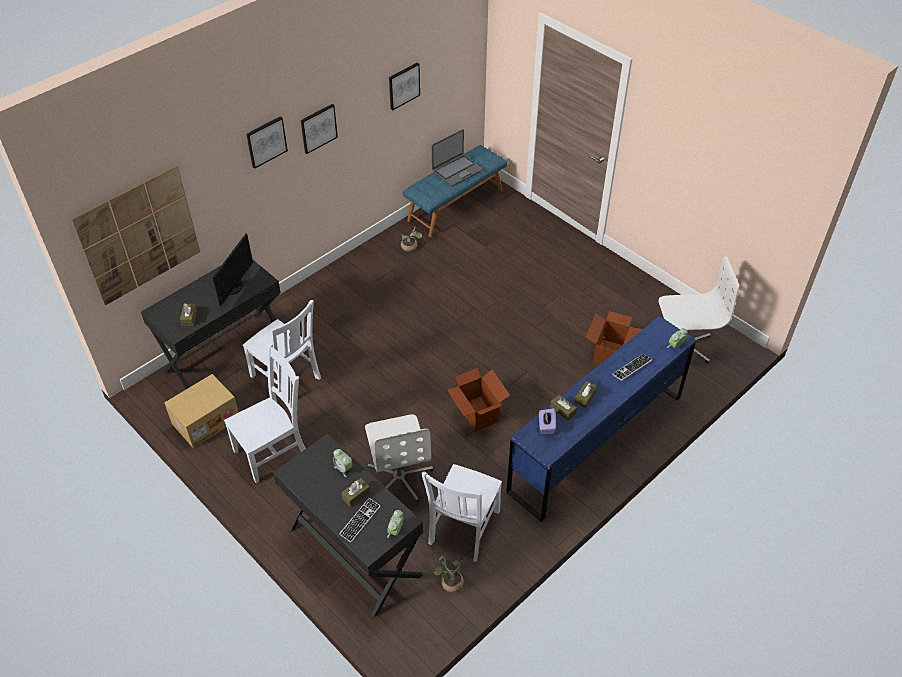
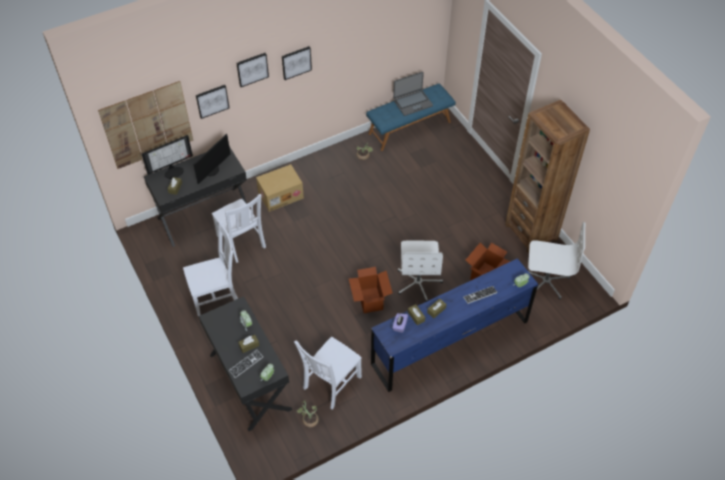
camera: 15 degrees right, 5 degrees up
cardboard box [164,374,239,448] -> cardboard box moved to [256,164,304,212]
white office chair [365,415,433,502] -> white office chair moved to [398,241,443,302]
picture [389,63,420,110] -> picture moved to [196,85,229,119]
none -> monitor [142,135,193,179]
none -> brown bookcase [505,100,590,253]

